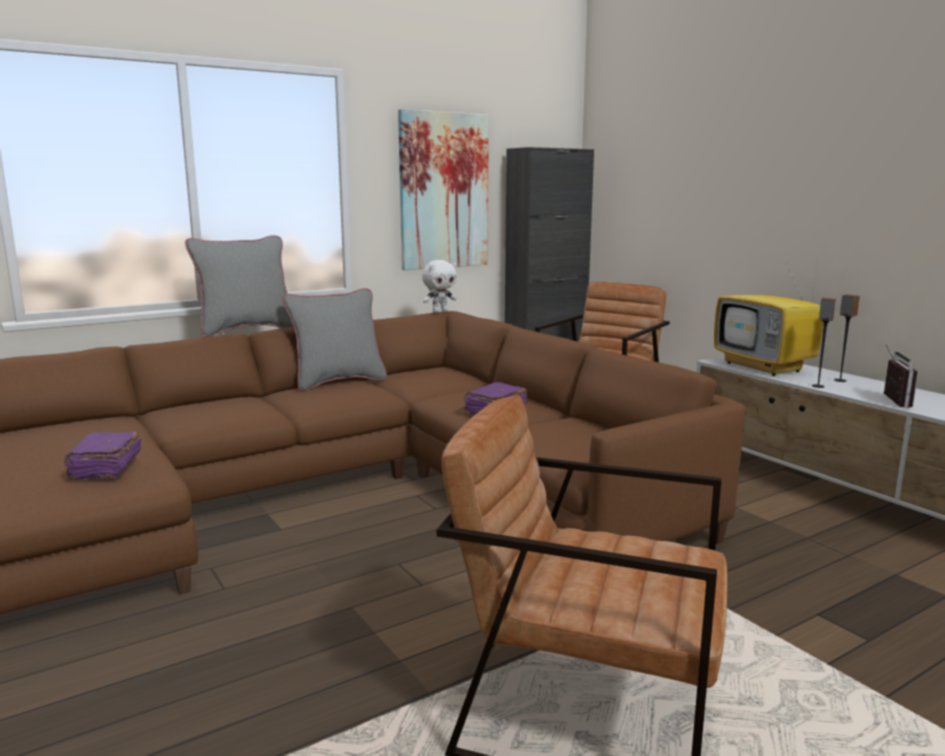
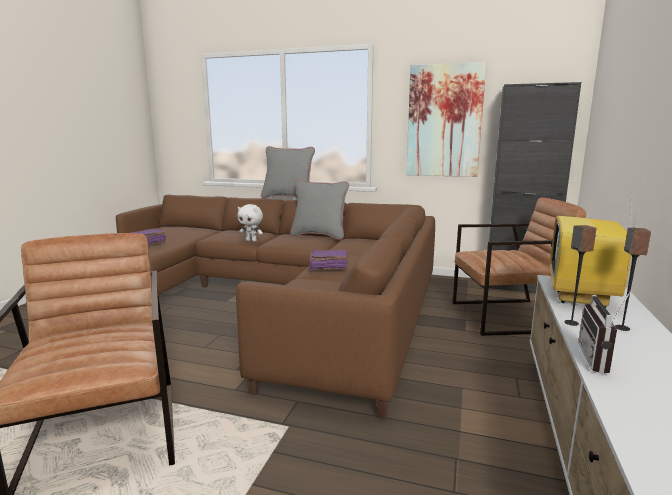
camera: 50 degrees right, 0 degrees up
white plush toy [422,260,457,313] -> white plush toy moved to [237,204,263,241]
radio [884,344,918,408] -> radio turned 135 degrees clockwise [578,290,631,374]

